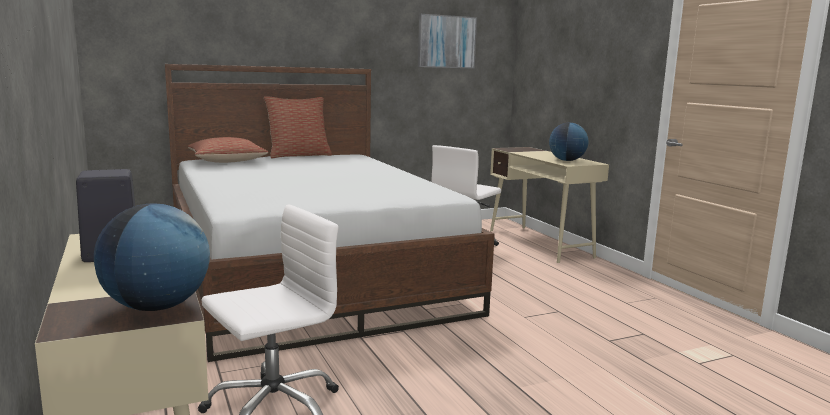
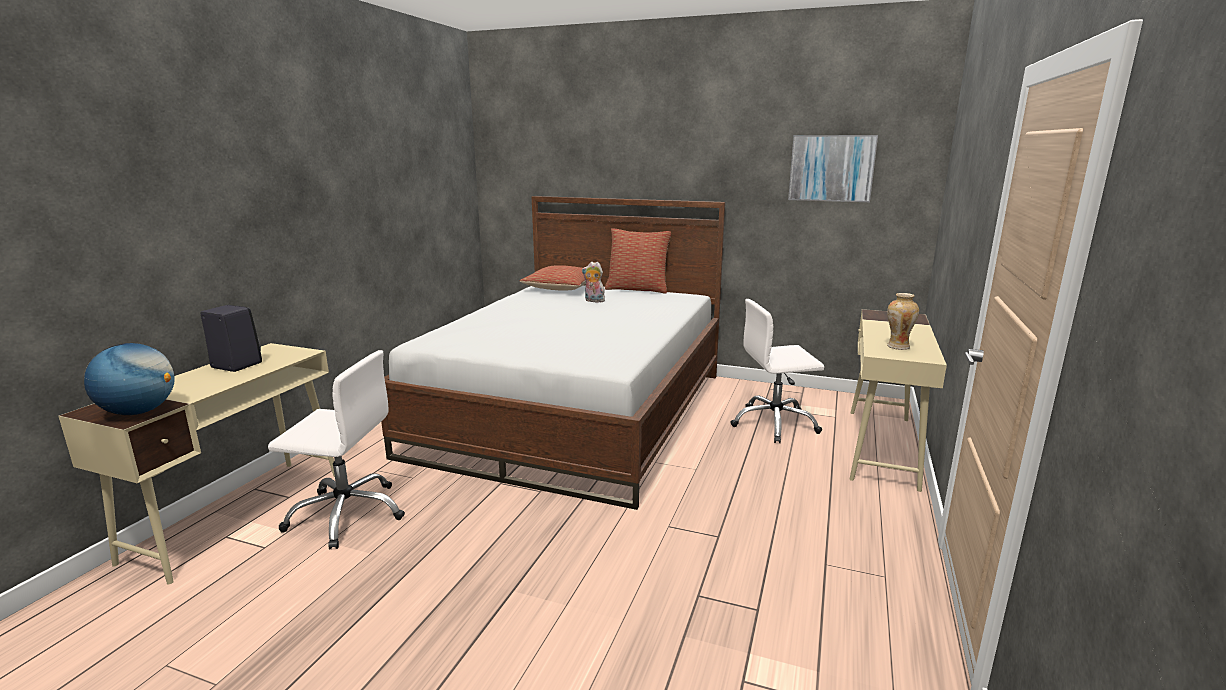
camera: 45 degrees right, 5 degrees up
globe [549,123,588,161] -> vase [887,293,919,350]
none -> plush toy [582,262,605,302]

